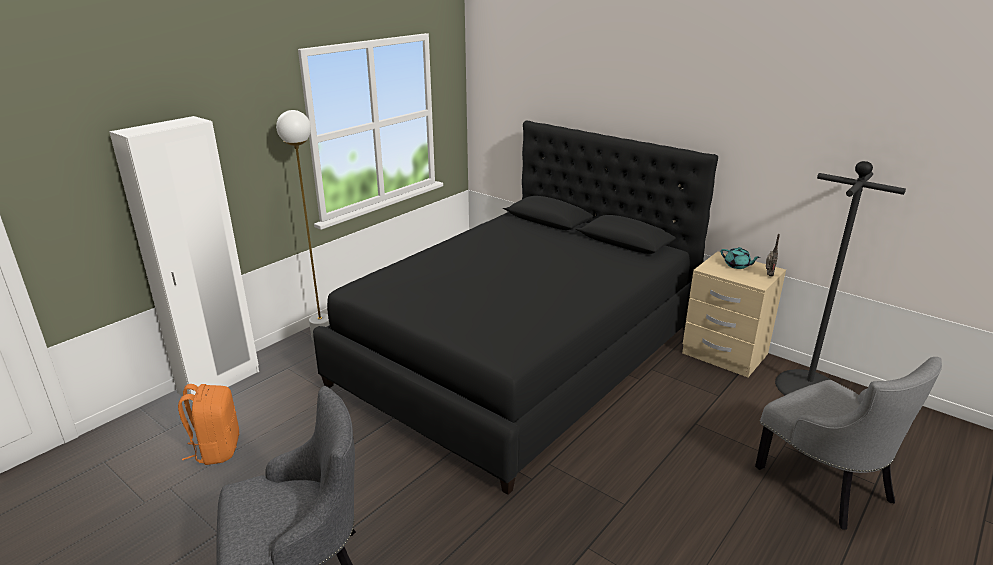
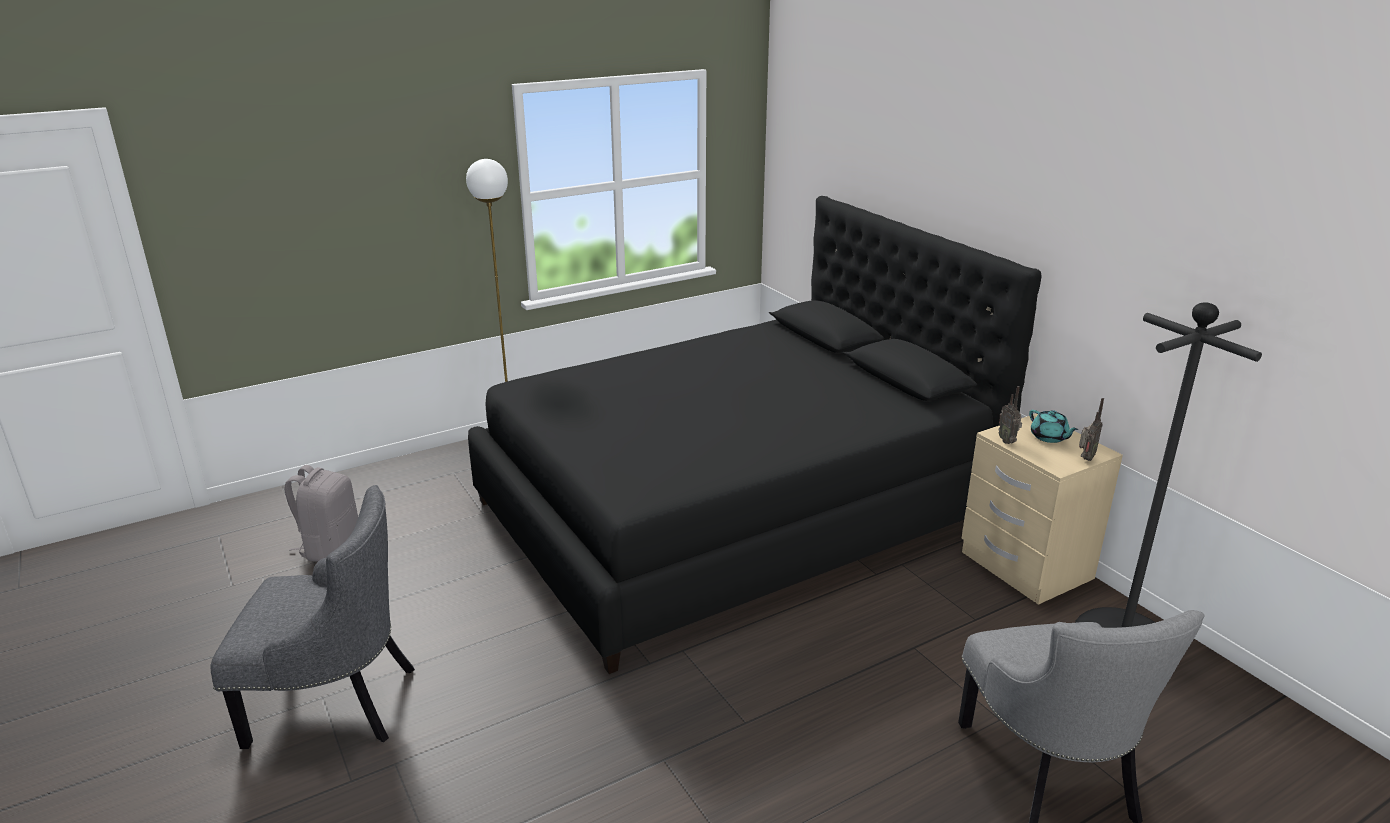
camera: 20 degrees right, 0 degrees up
white wardrobe [109,116,259,404] -> none
orange backpack [178,384,239,465] -> grey backpack [285,465,358,562]
none -> radio [998,386,1022,444]

